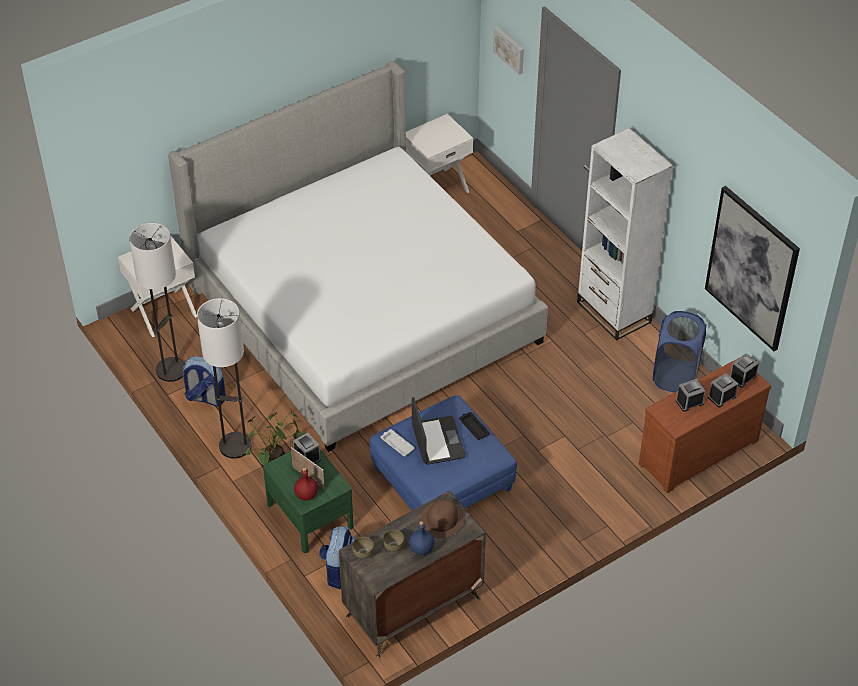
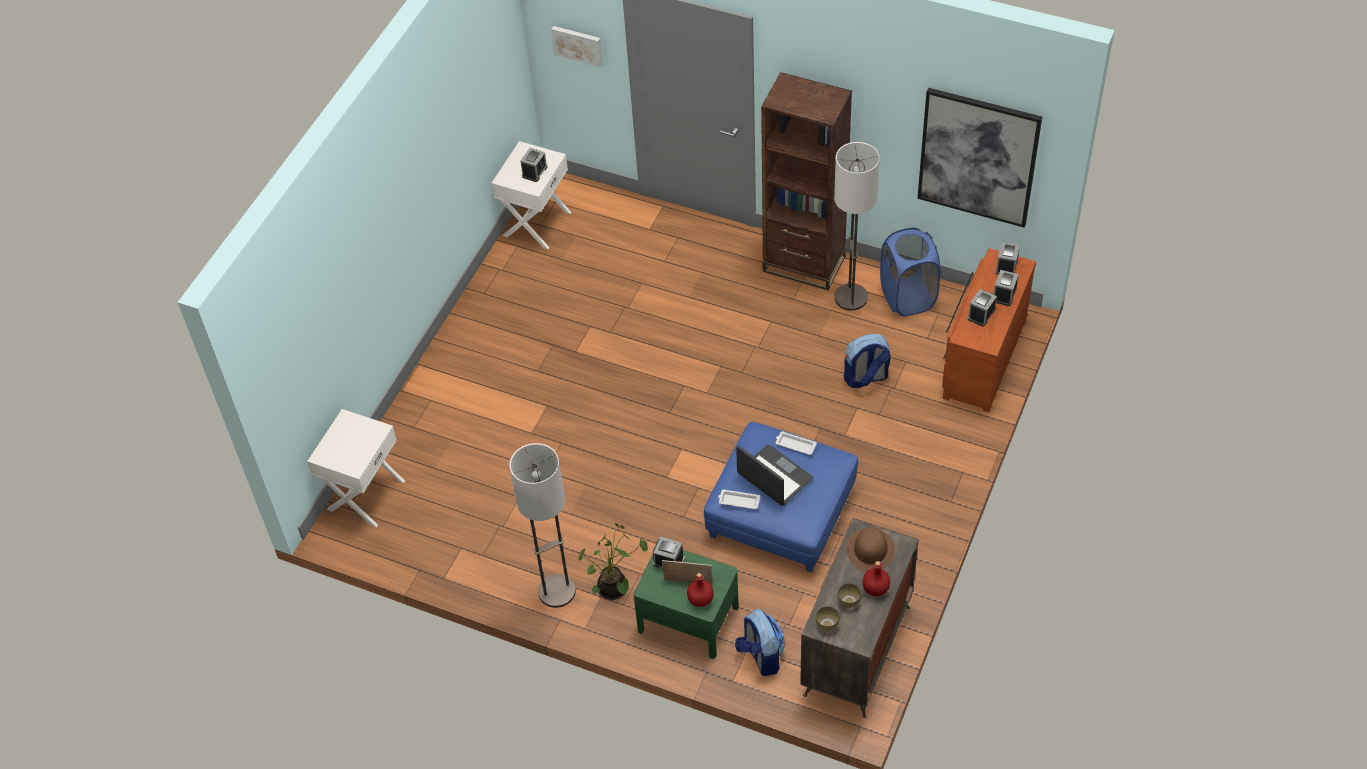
camera: 30 degrees left, 5 degrees up
floor lamp [129,223,185,382] -> floor lamp moved to [834,142,880,311]
bed [168,61,548,452] -> none
backpack [183,356,226,407] -> backpack moved to [844,334,891,388]
blue bottle [409,521,434,555] -> red bottle [863,561,890,596]
black tray [459,412,490,440] -> white tray [776,431,817,455]
white bookcase [577,128,673,341] -> brown bookcase [761,72,852,291]
none -> alarm clock [520,148,548,182]

